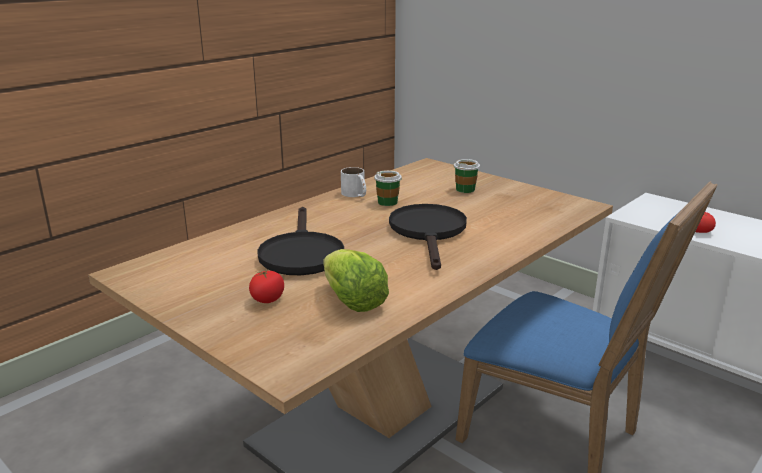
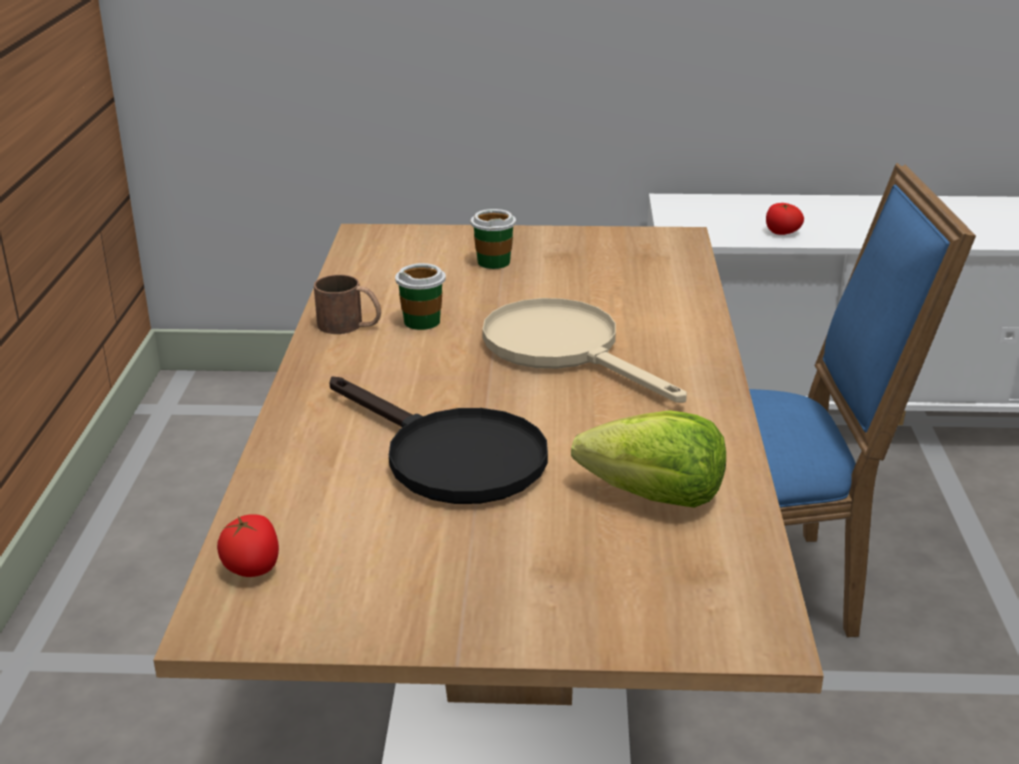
camera: 40 degrees left, 5 degrees up
tomato [249,270,284,303] -> tomato moved to [217,514,279,577]
white mug [341,167,366,197] -> brown mug [314,275,381,334]
black frying pan [389,204,467,270] -> beige frying pan [482,298,687,403]

